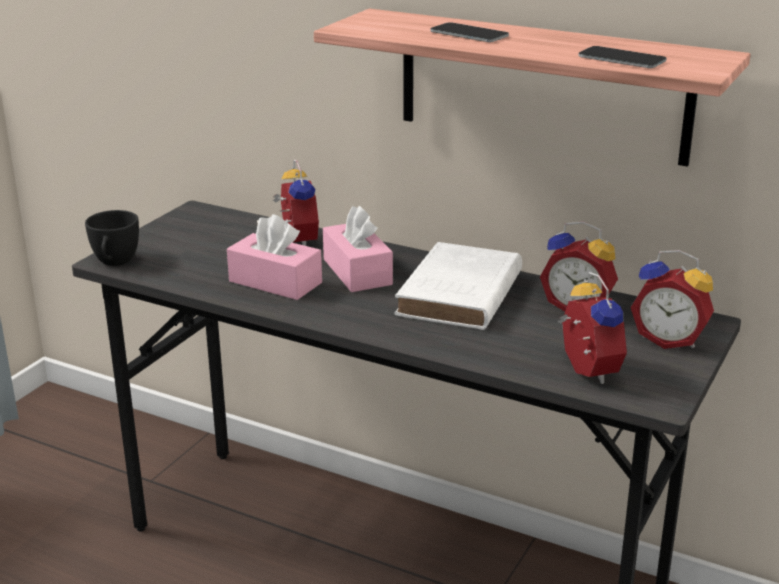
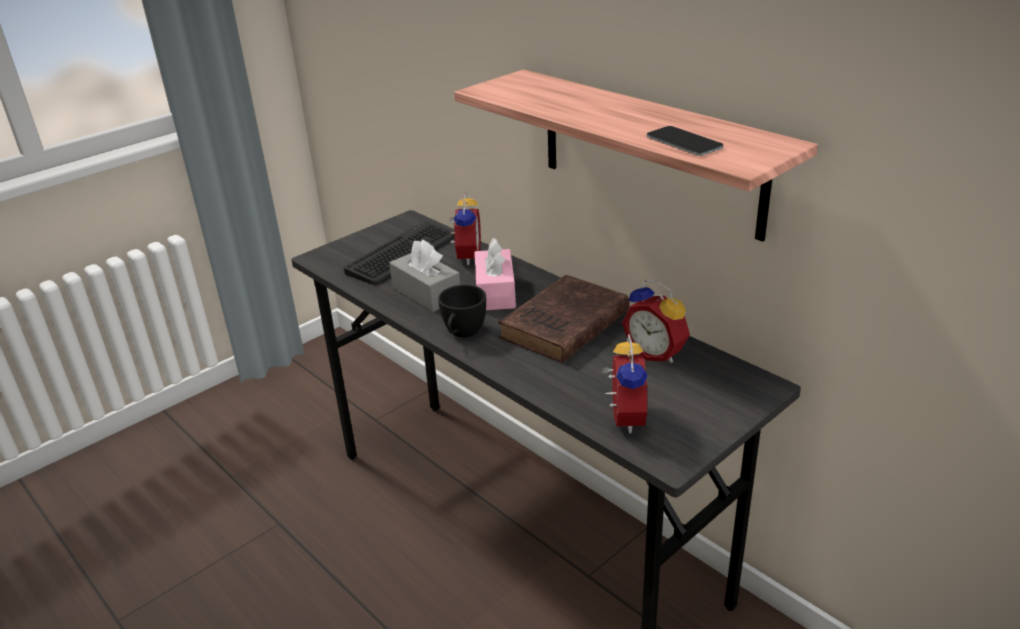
camera: 20 degrees right, 5 degrees up
black cup [85,210,139,266] -> black cup moved to [438,285,486,337]
pink tissue box [227,214,322,300] -> grey tissue box [389,240,460,312]
white book [394,242,522,330] -> brown book [498,275,629,363]
phone [431,22,509,42] -> none
alarm clock [630,250,714,349] -> none
none -> keyboard [344,221,455,285]

